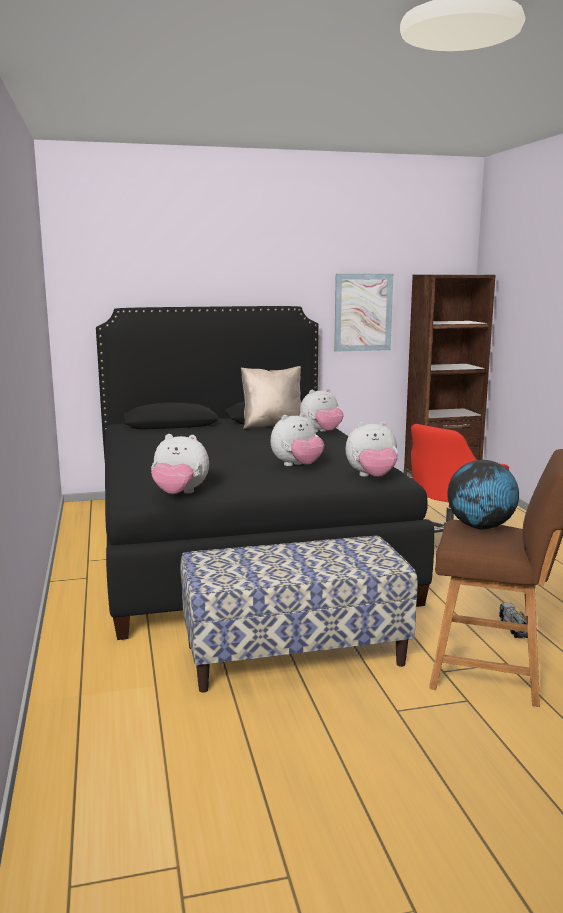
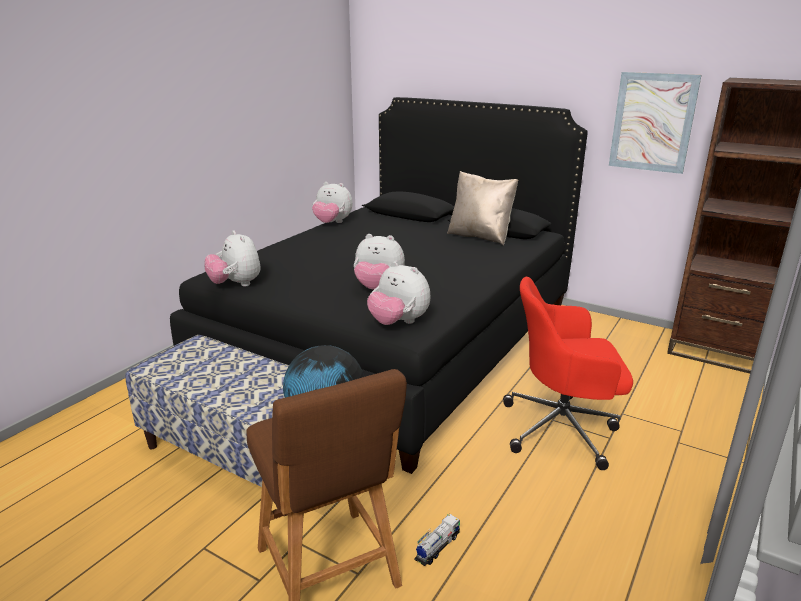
camera: 45 degrees right, 10 degrees up
plush toy [300,388,344,432] -> plush toy moved to [312,182,352,223]

